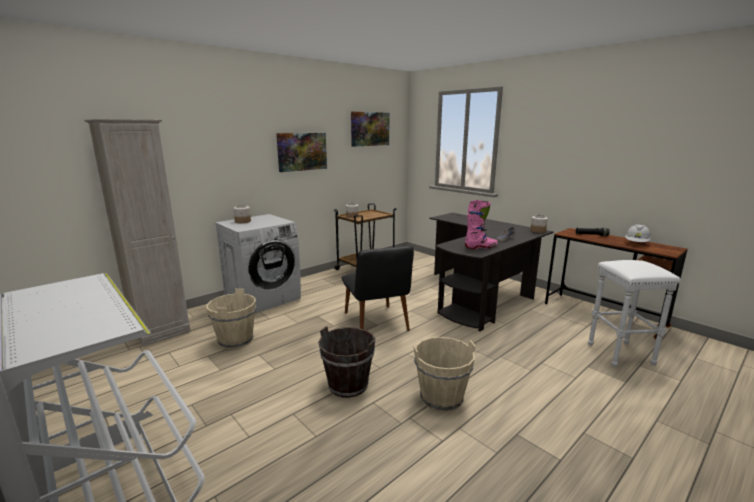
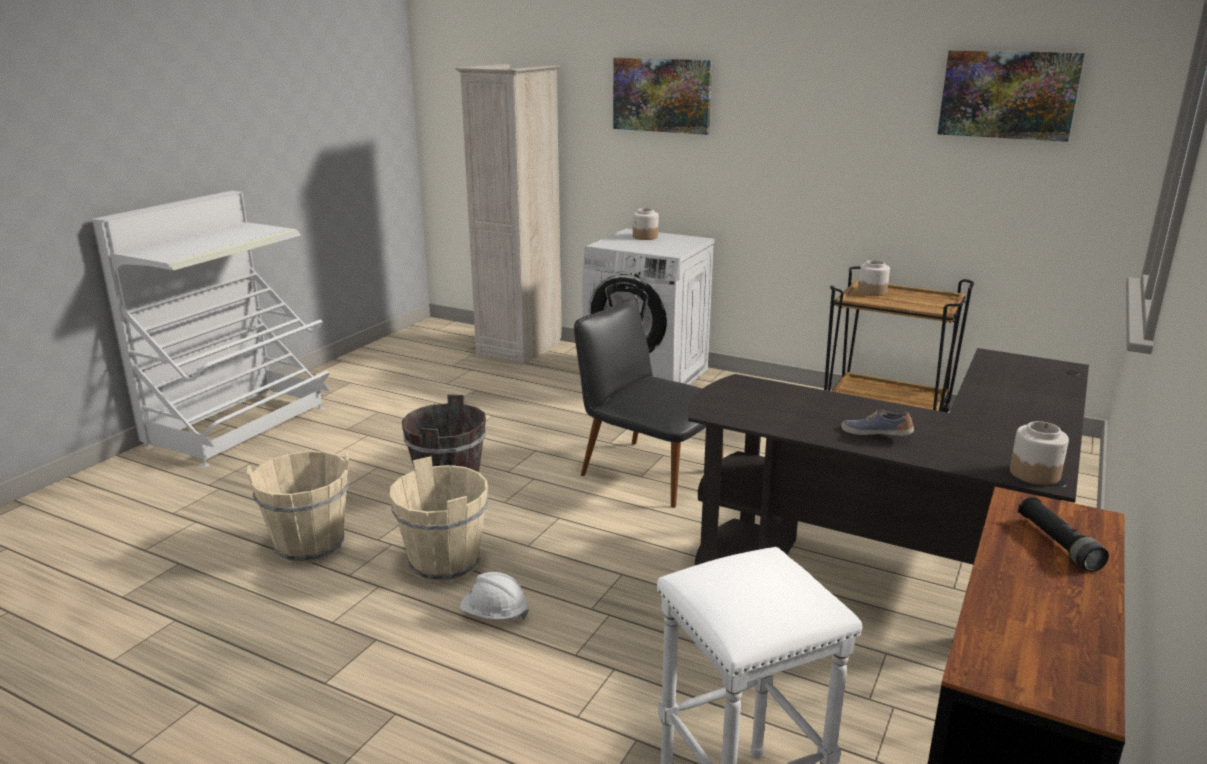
camera: 70 degrees right, 5 degrees up
beige bucket [206,289,256,349] -> beige bucket moved to [247,451,349,564]
picture [276,133,327,172] -> picture moved to [613,58,712,135]
black chair [341,246,414,331] -> black chair turned 75 degrees clockwise [574,298,723,508]
pink boot [465,200,498,249] -> none
white hard hat [625,224,651,242] -> white hard hat moved to [460,572,529,621]

